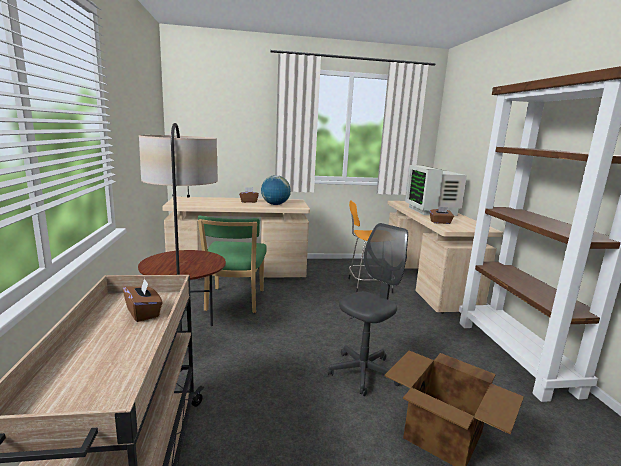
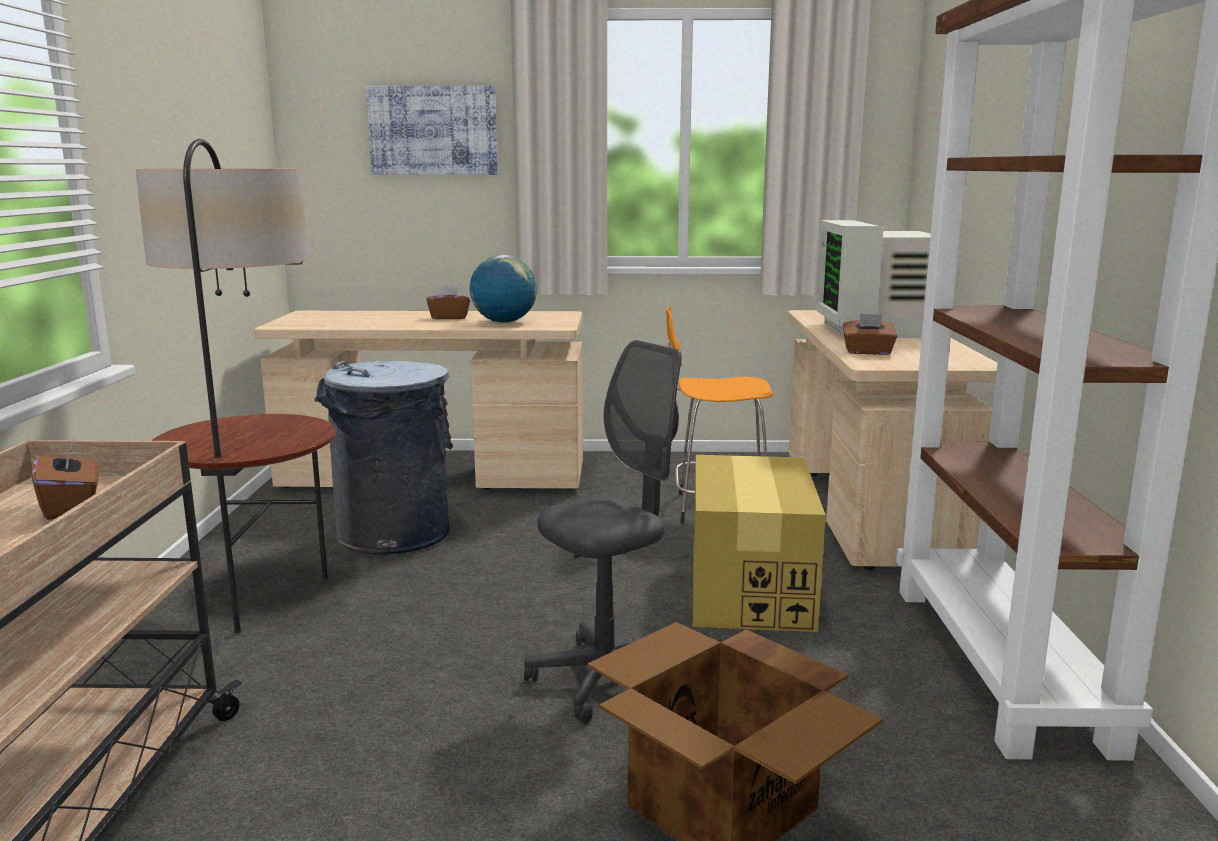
camera: 10 degrees right, 0 degrees up
green chair [198,216,267,313] -> grey trash can [314,361,453,555]
none -> picture [366,86,498,175]
none -> cardboard box [693,455,826,632]

